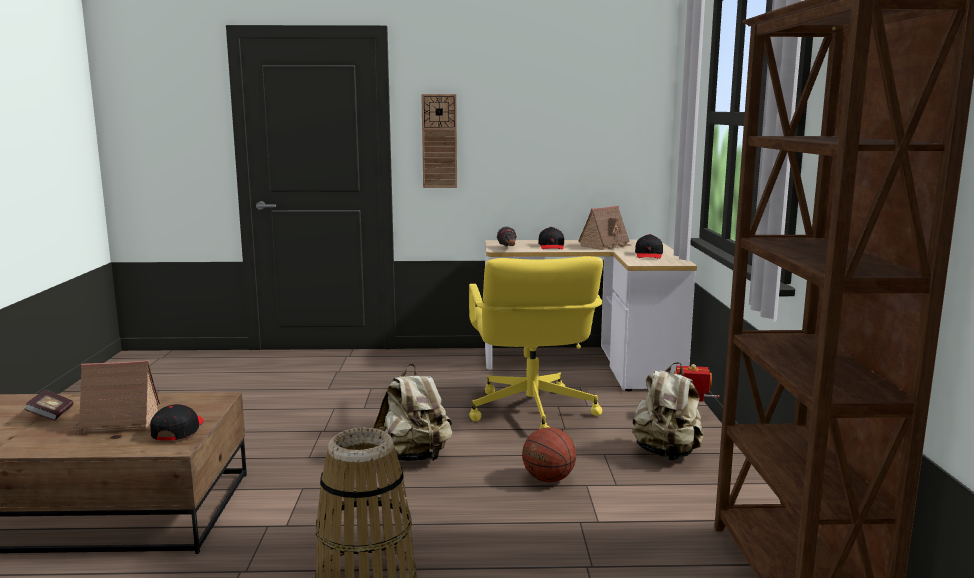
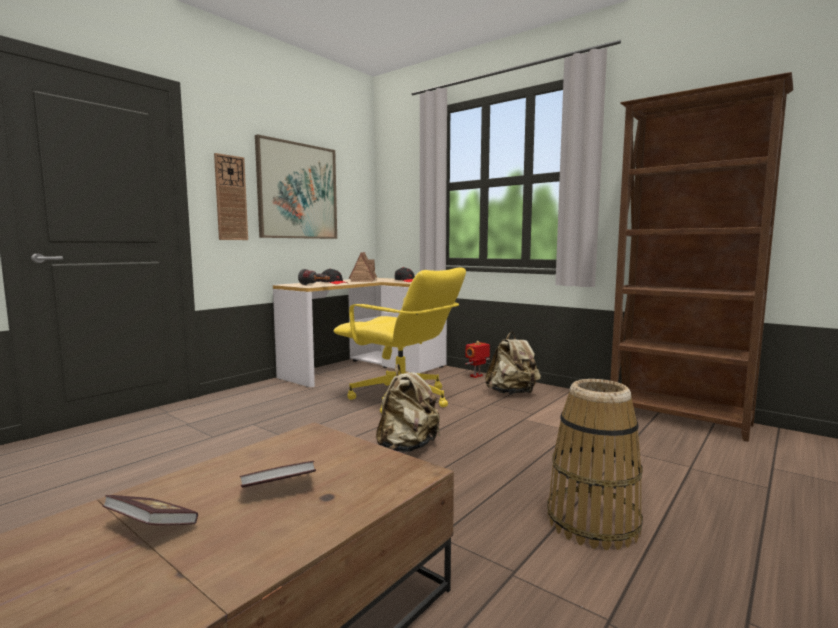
camera: 50 degrees left, 5 degrees down
toy house [68,360,160,434] -> book [239,461,316,488]
black cap [150,404,204,440] -> none
basketball [522,427,576,482] -> none
none -> picture [255,134,337,239]

